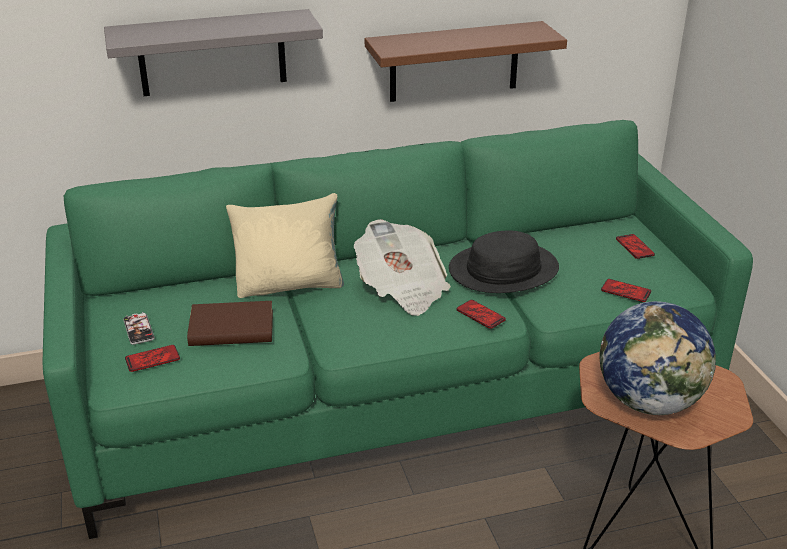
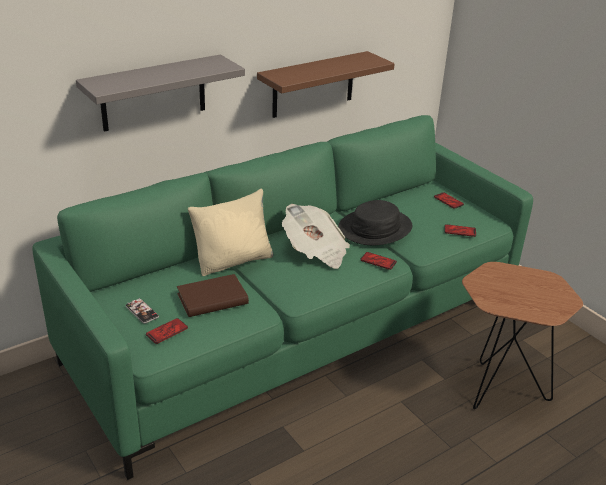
camera: 20 degrees left, 0 degrees up
globe [599,301,716,415] -> none

